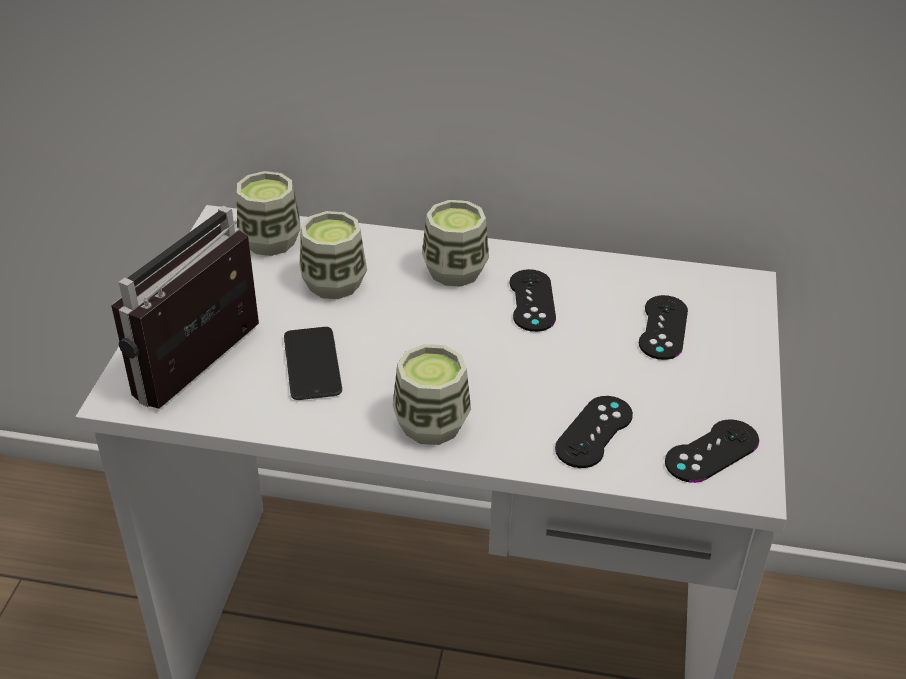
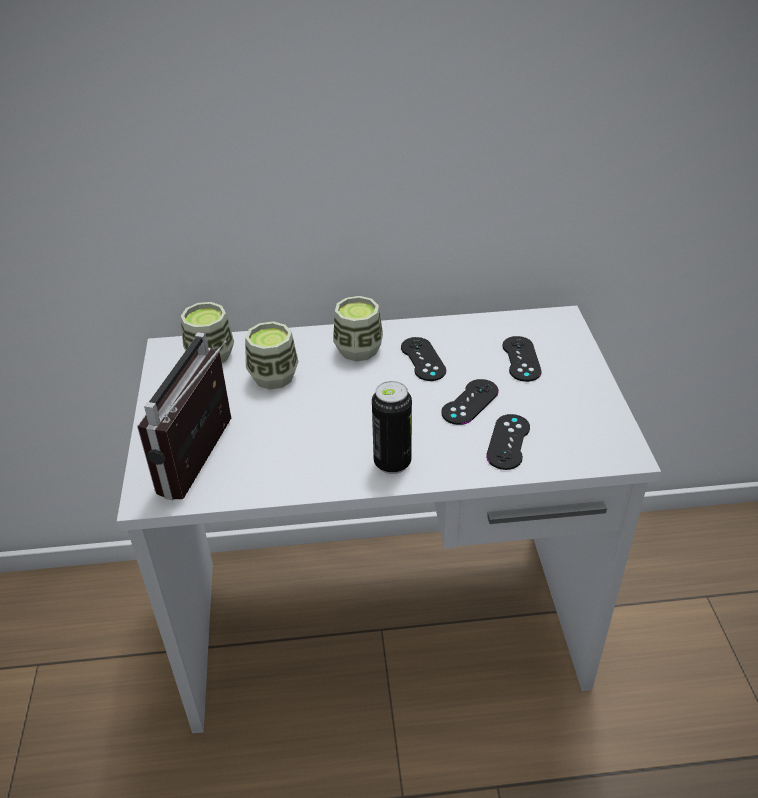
camera: 15 degrees left, 0 degrees up
phone [284,327,342,400] -> none
cup [393,344,471,445] -> can [372,381,412,474]
black game controller [665,419,759,483] -> black game controller moved to [441,379,499,425]

